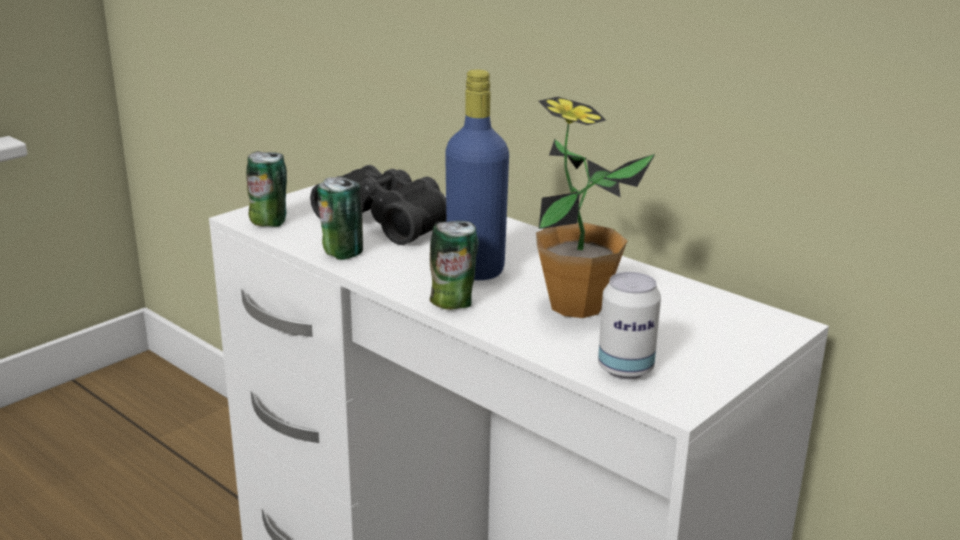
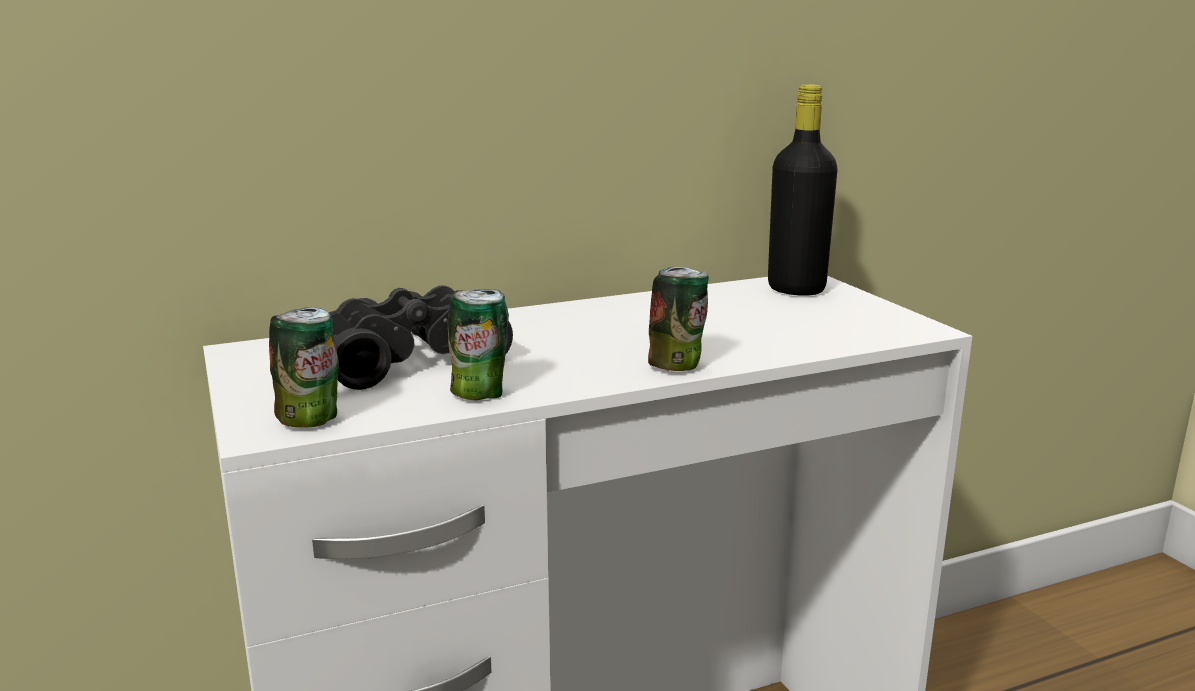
camera: 65 degrees left, 5 degrees down
blue bottle [445,70,509,280] -> none
potted plant [536,97,655,318] -> none
can [598,272,661,379] -> none
none -> black bottle [768,84,838,296]

